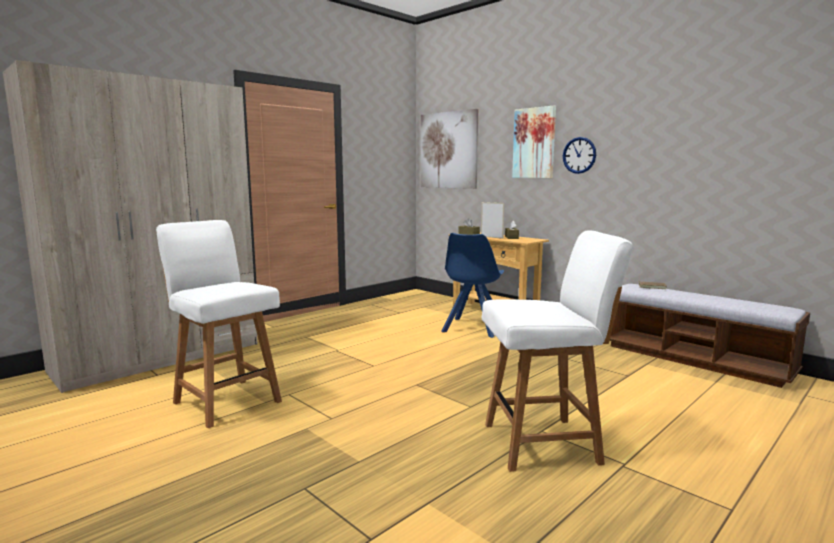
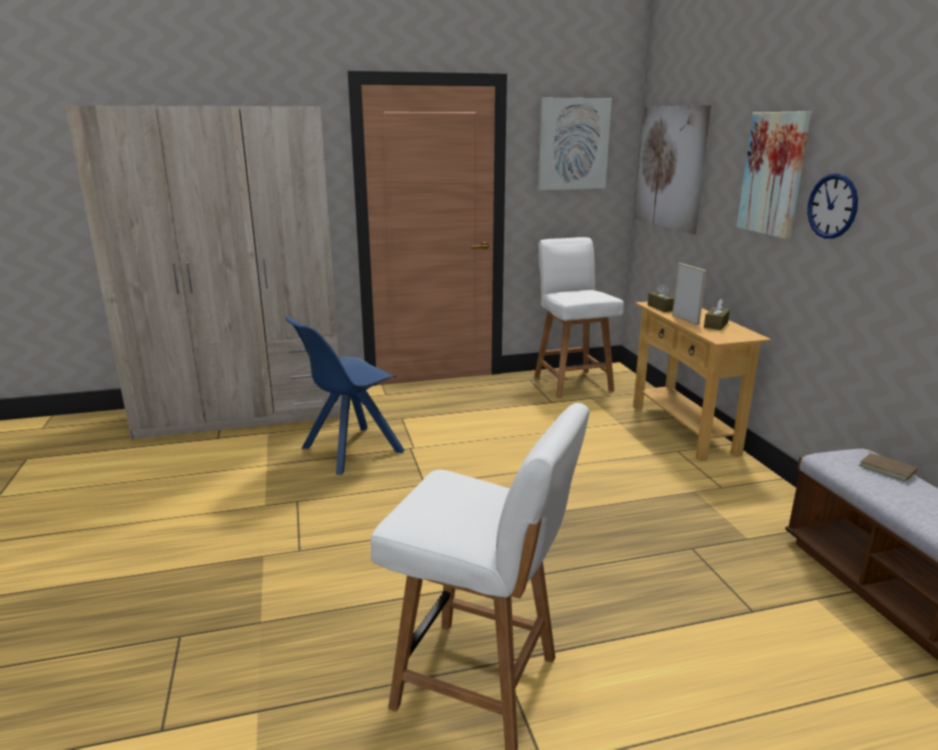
camera: 30 degrees right, 10 degrees up
white chair [156,220,282,428] -> white chair moved to [534,237,624,398]
blue chair [441,233,504,338] -> blue chair moved to [286,316,404,475]
none -> picture [538,98,612,190]

